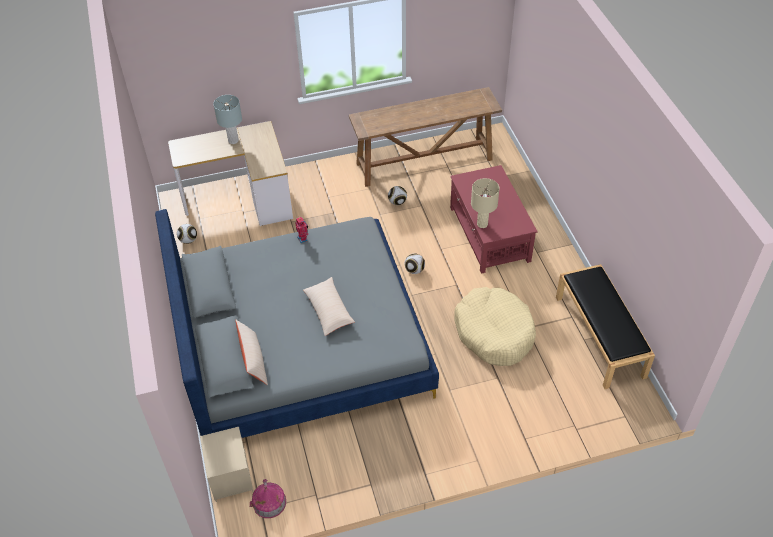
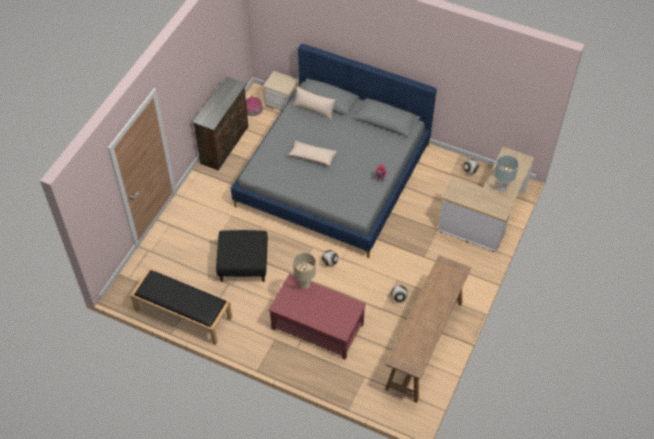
camera: 130 degrees right, 5 degrees up
beige dog bed [454,287,536,366] -> black ottoman [216,230,268,282]
none -> brown dresser [193,76,248,171]

